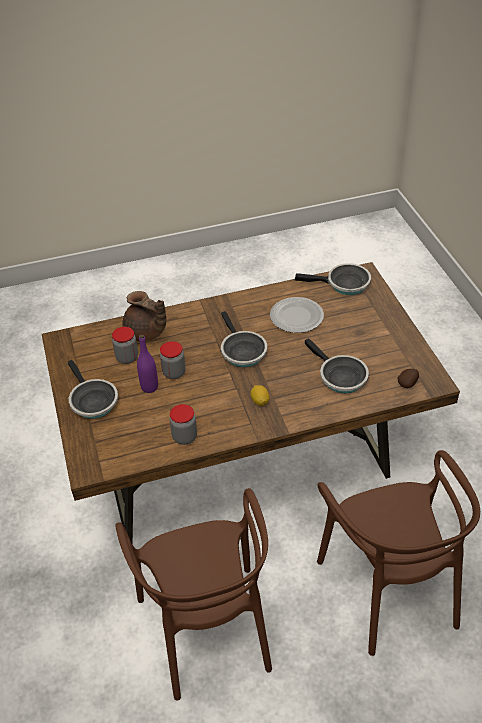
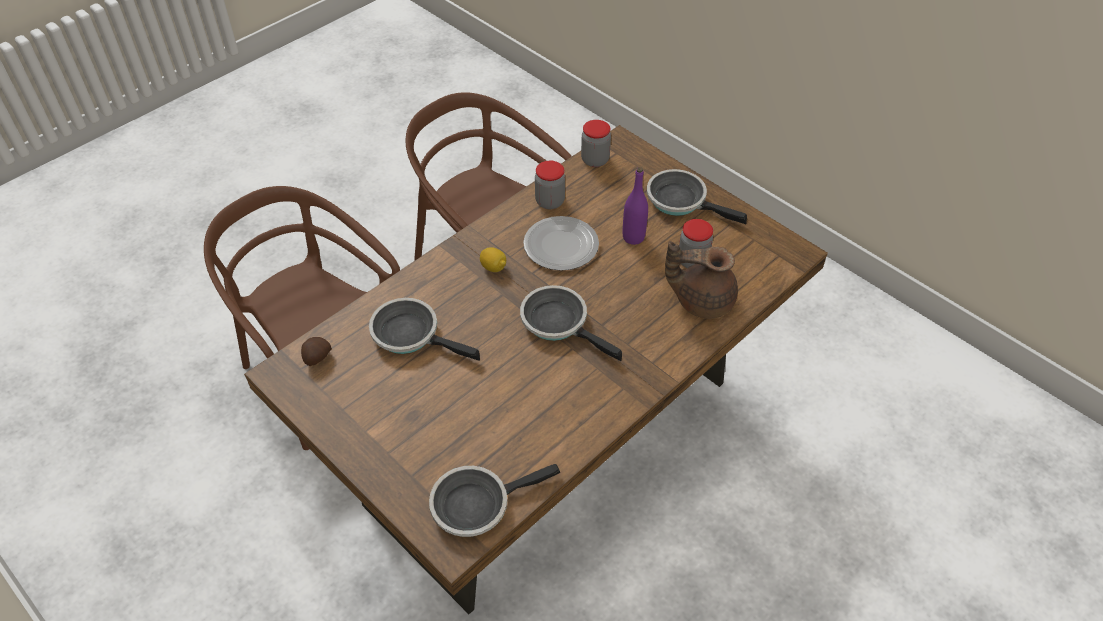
camera: 150 degrees right, 5 degrees up
jar [160,341,186,379] -> jar moved to [581,120,611,167]
plate [270,297,324,333] -> plate moved to [523,216,599,271]

